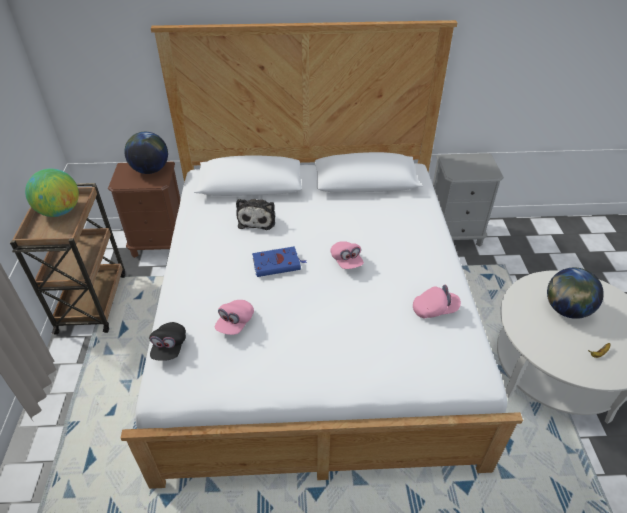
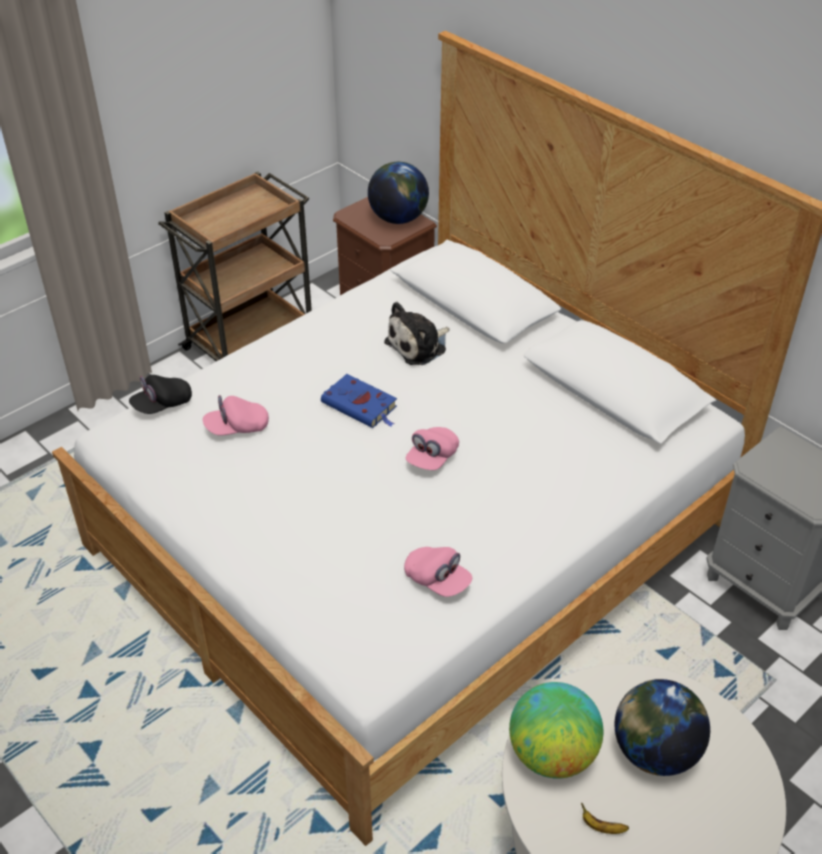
camera: 50 degrees right, 0 degrees up
globe [25,169,79,217] -> globe moved to [509,682,603,779]

